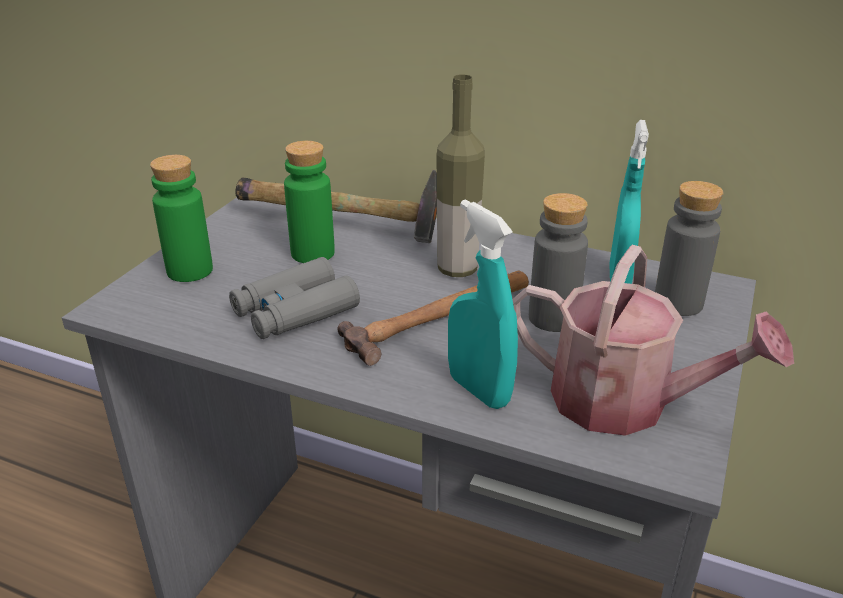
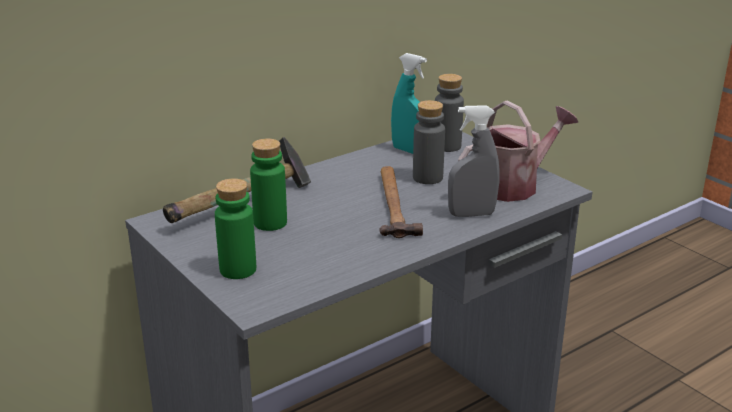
camera: 60 degrees left, 5 degrees down
grey binoculars [229,257,360,339] -> none
bottle [437,74,485,277] -> none
turquoise spray bottle [448,200,518,409] -> grey spray bottle [448,105,500,217]

